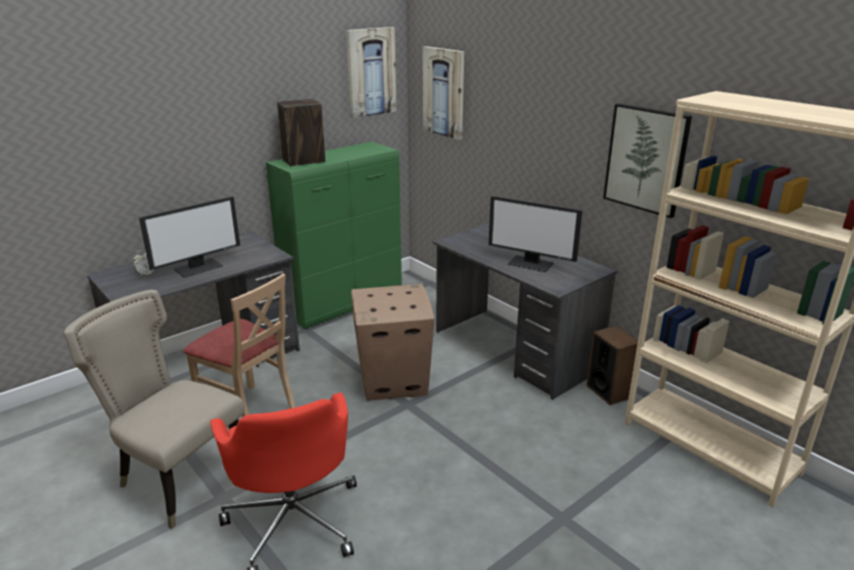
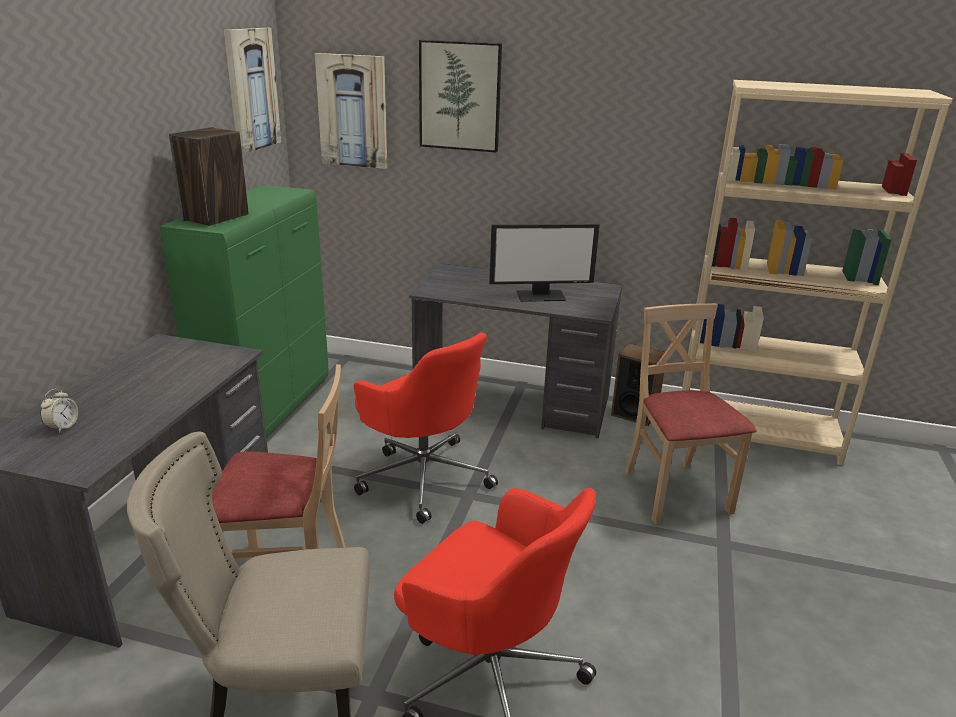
camera: 35 degrees left, 0 degrees up
monitor [139,196,240,278] -> none
cardboard box [351,284,435,401] -> red office chair [354,332,498,524]
picture [603,104,692,218] -> picture moved to [419,40,502,152]
none -> beige chair [625,303,756,524]

